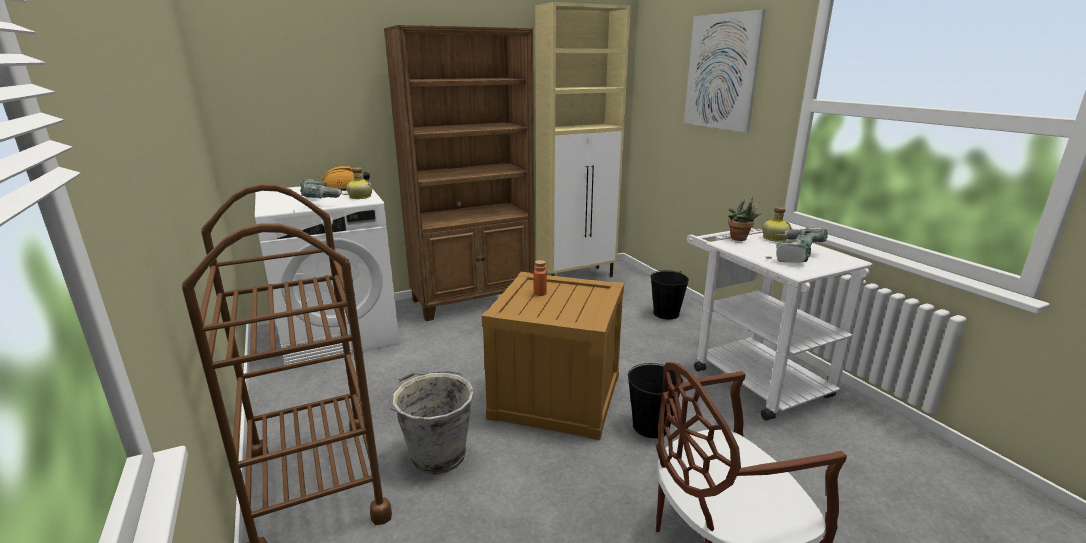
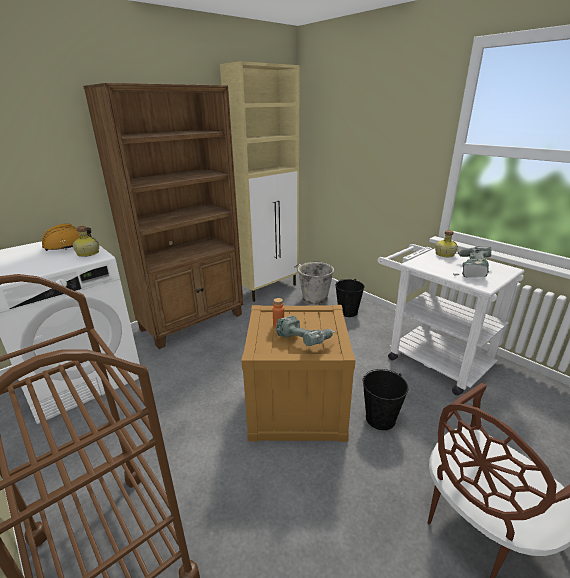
camera: 15 degrees left, 5 degrees up
power drill [300,179,349,198] -> power drill moved to [276,316,336,346]
grey bucket [389,371,474,475] -> grey bucket moved to [294,261,334,306]
picture [684,10,765,133] -> none
potted plant [728,196,761,241] -> none

